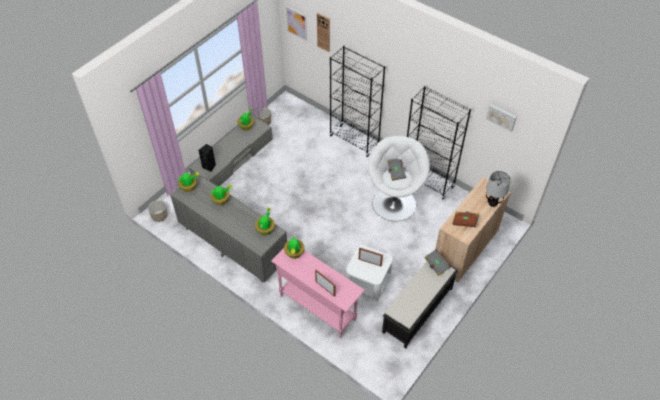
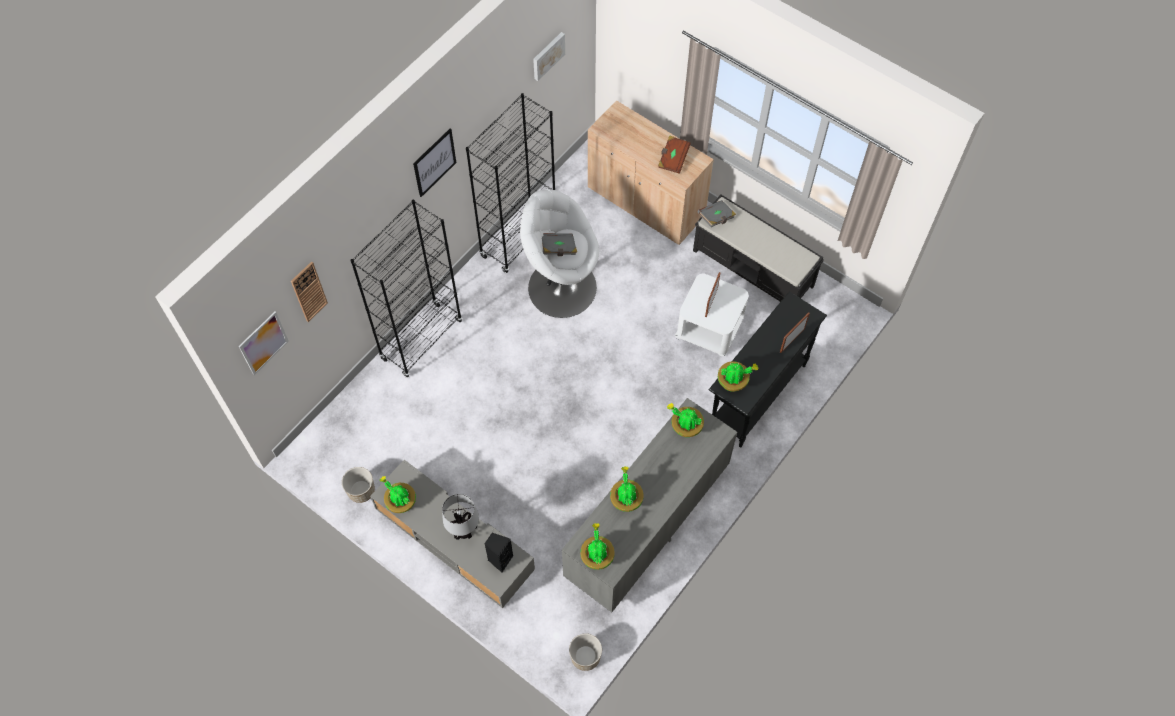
camera: 90 degrees left, 10 degrees up
pink console table [271,248,365,338] -> black console table [709,291,827,447]
table lamp [486,171,510,207] -> table lamp moved to [442,494,479,540]
none -> picture [413,129,456,197]

